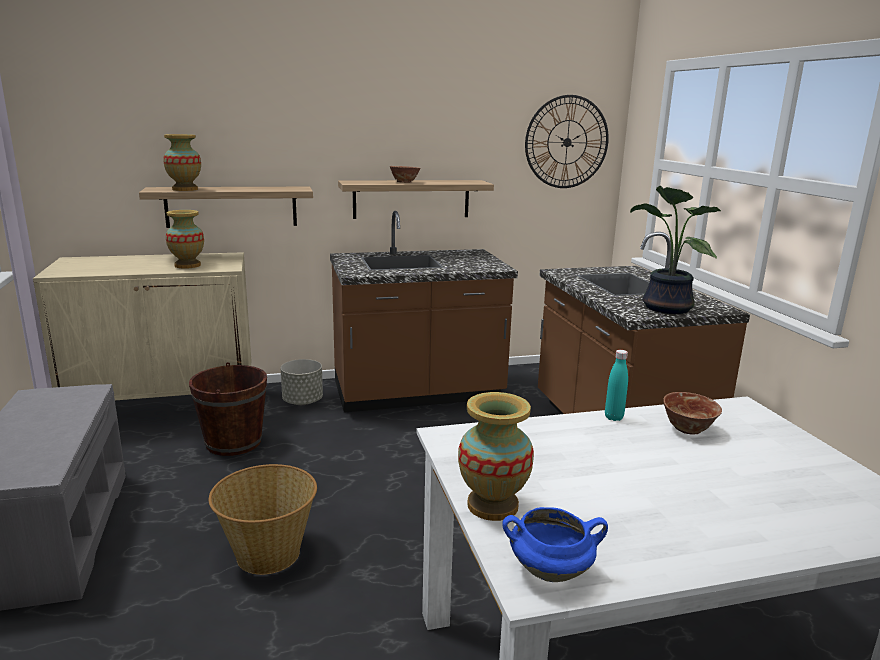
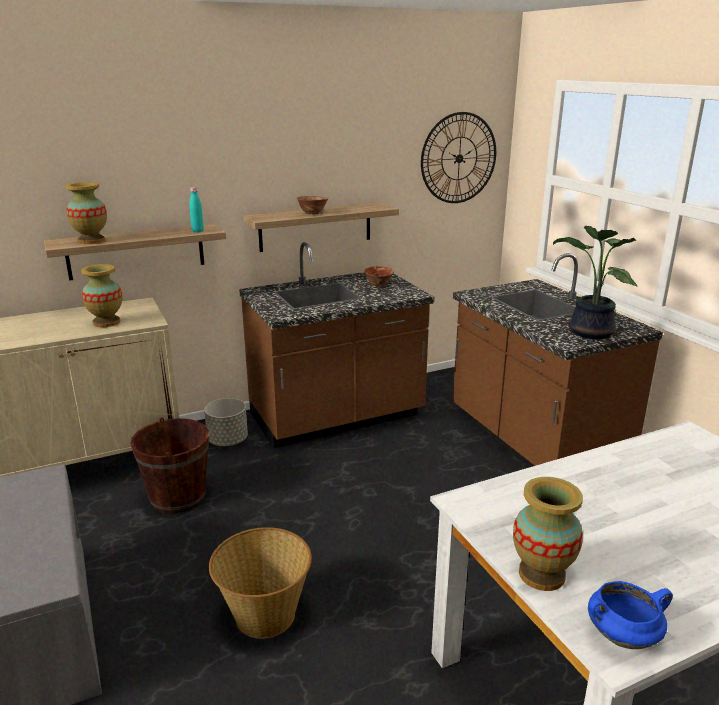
camera: 10 degrees left, 5 degrees up
turquoise bottle [605,350,628,421] -> turquoise bottle moved to [190,187,204,233]
bowl [663,392,722,435] -> bowl moved to [364,266,394,287]

